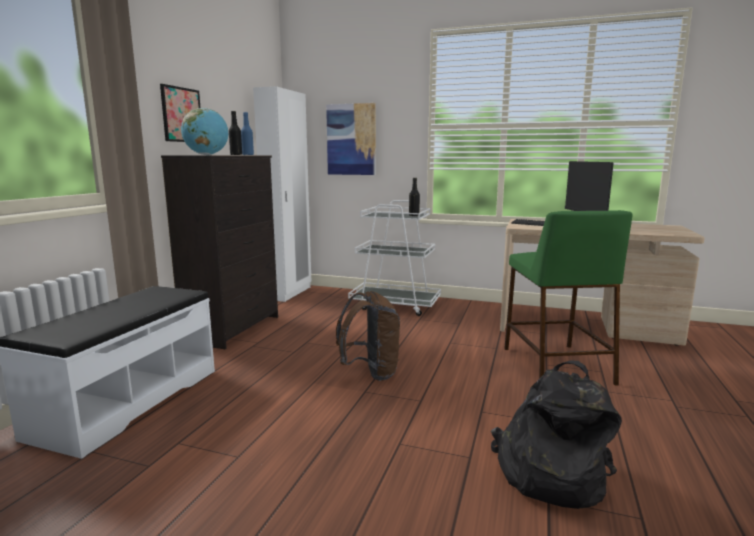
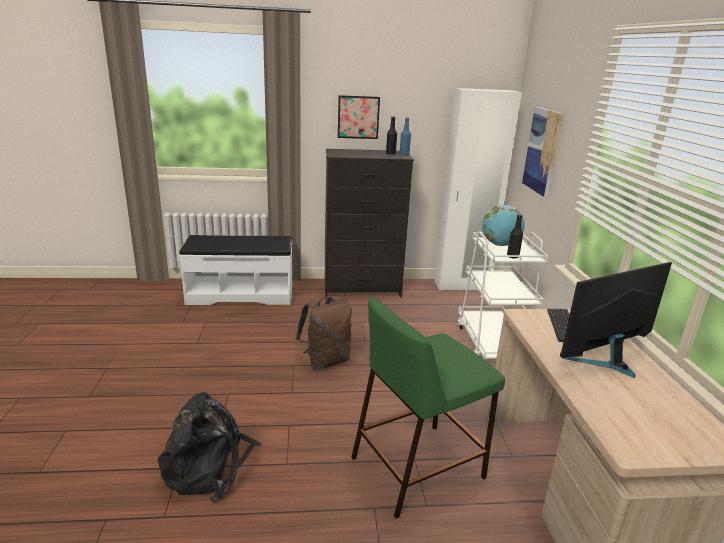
camera: 65 degrees right, 10 degrees up
globe [181,108,228,155] -> globe moved to [482,205,525,246]

